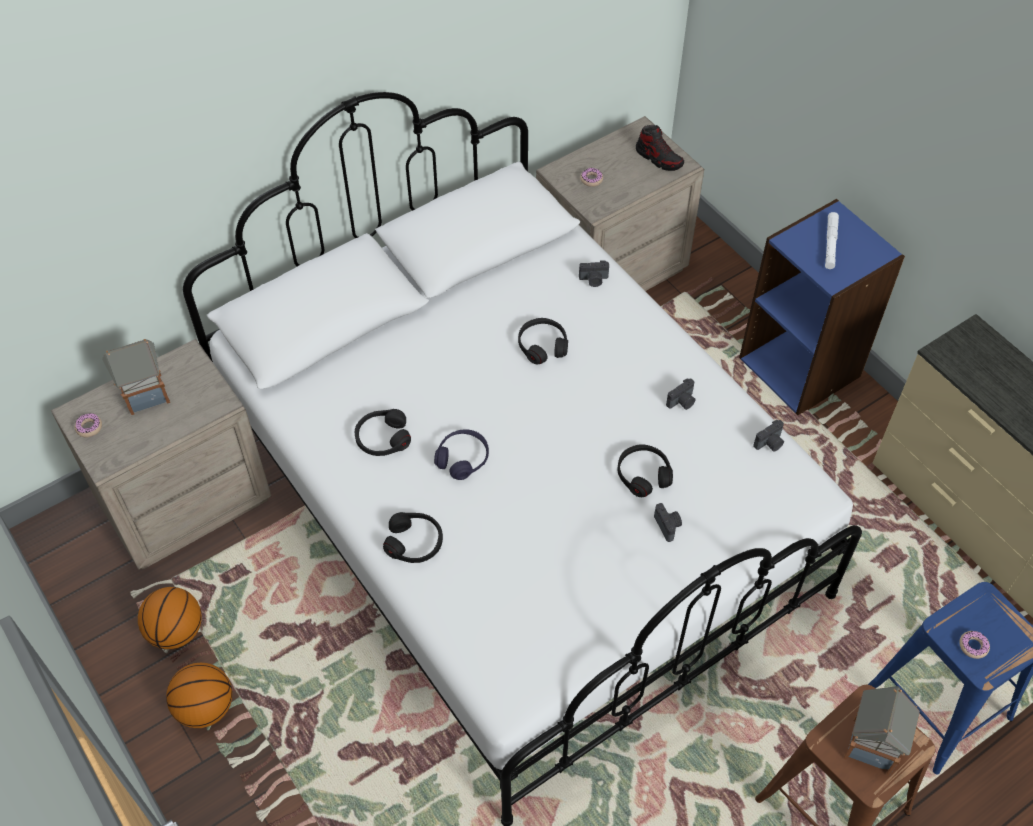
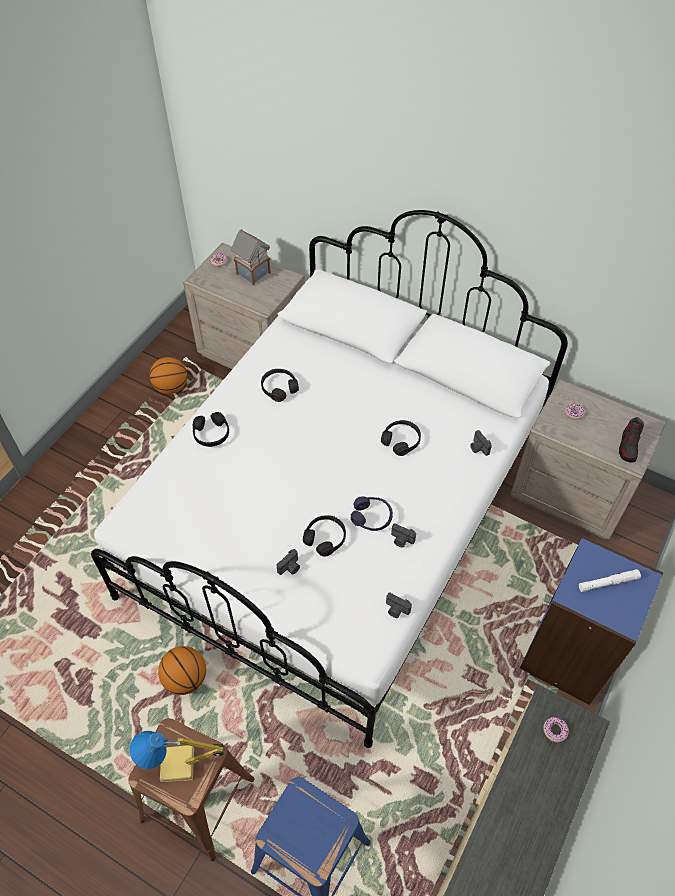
camera: 65 degrees right, 0 degrees up
basketball [166,663,232,728] -> basketball moved to [158,646,206,695]
purple headphones [434,430,489,480] -> purple headphones moved to [351,496,393,531]
toy house [844,686,920,776] -> table lamp [129,731,224,782]
donut [959,631,990,659] -> donut moved to [543,717,569,742]

